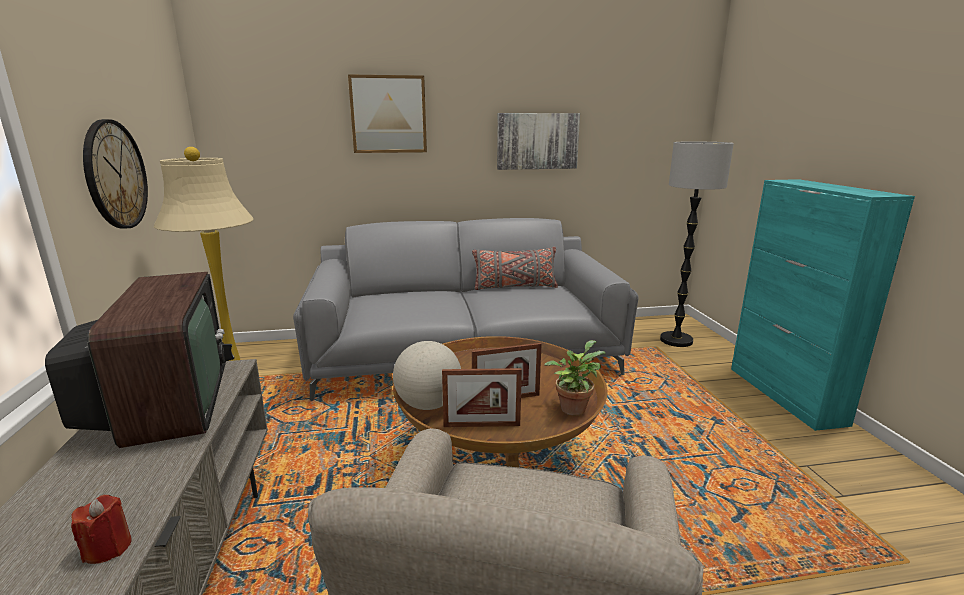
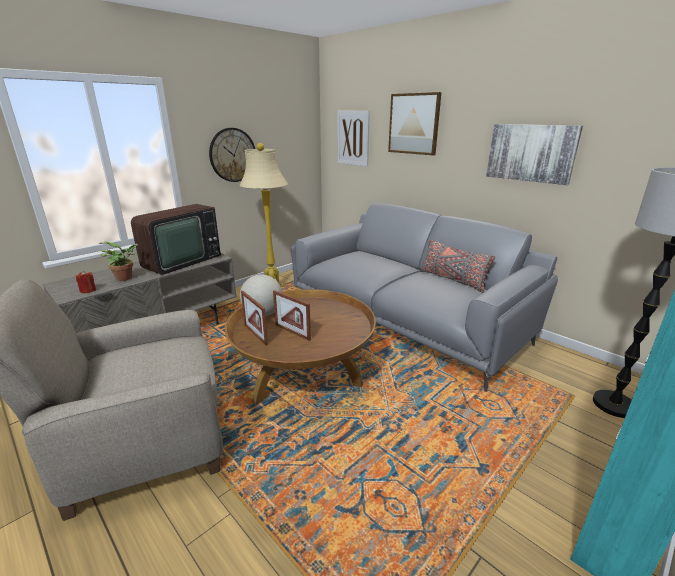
camera: 55 degrees right, 5 degrees up
potted plant [544,340,605,416] -> potted plant moved to [99,241,138,281]
none -> picture [337,111,370,166]

